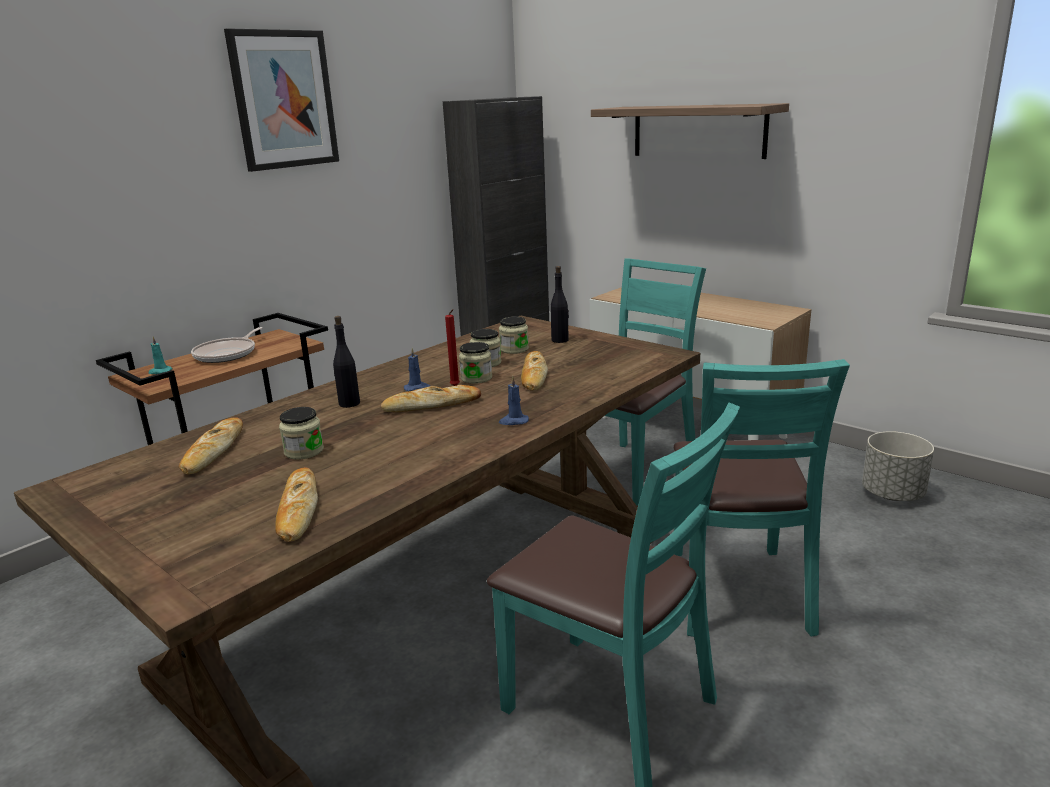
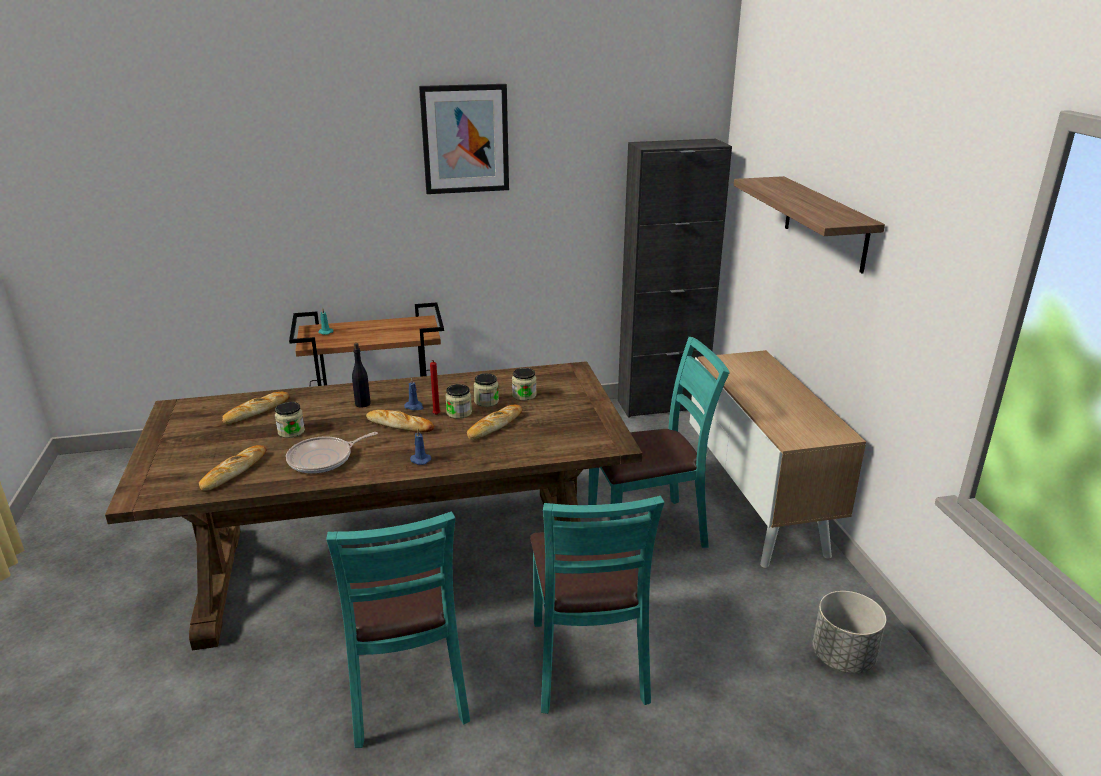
camera: 35 degrees right, 5 degrees up
frying pan [191,327,263,363] -> frying pan moved to [286,432,378,474]
black bottle [550,266,569,343] -> none
turquoise chair [674,359,850,637] -> turquoise chair turned 45 degrees counterclockwise [530,496,665,714]

